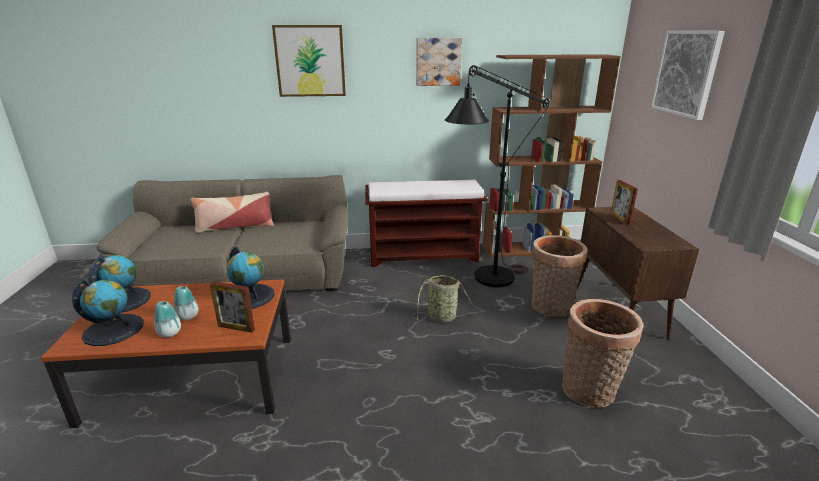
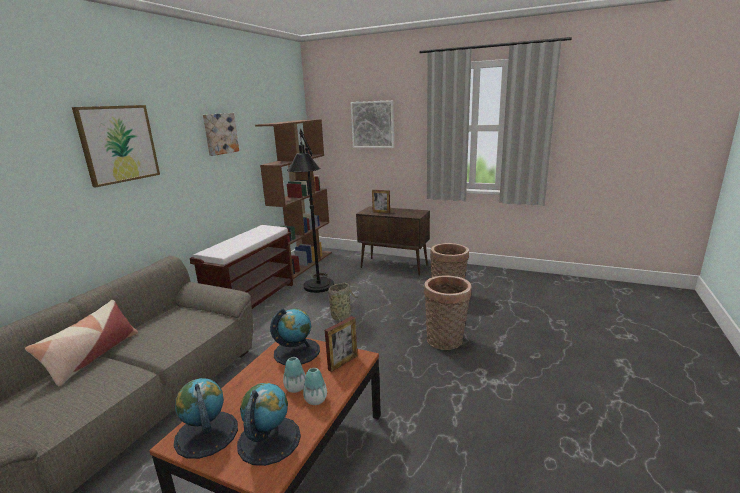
camera: 60 degrees left, 5 degrees down
basket [532,235,588,317] -> basket moved to [424,275,471,350]

